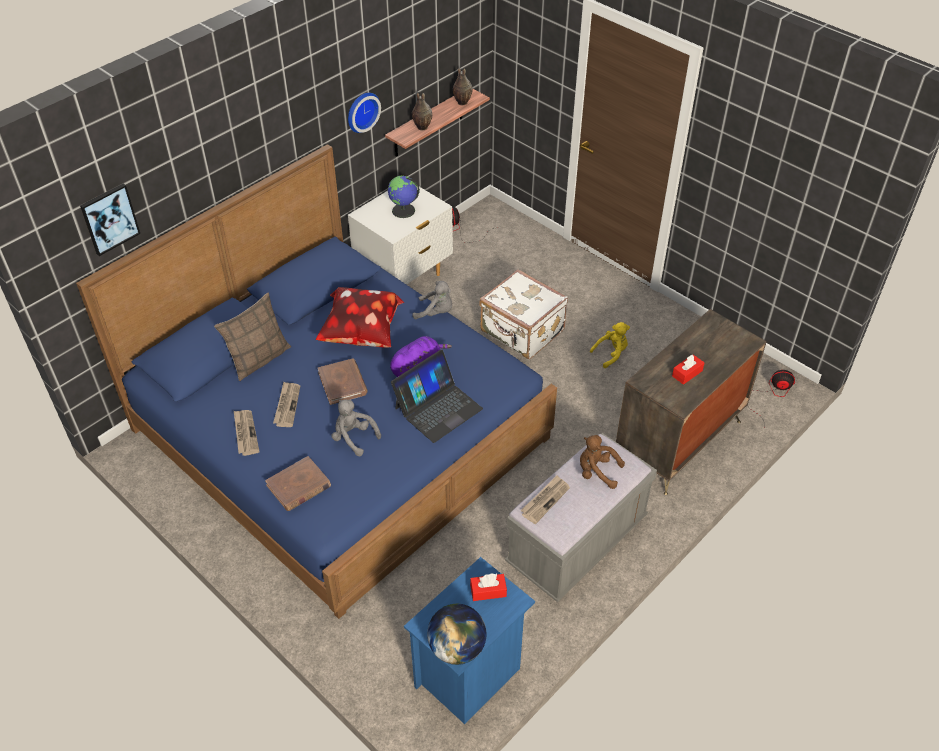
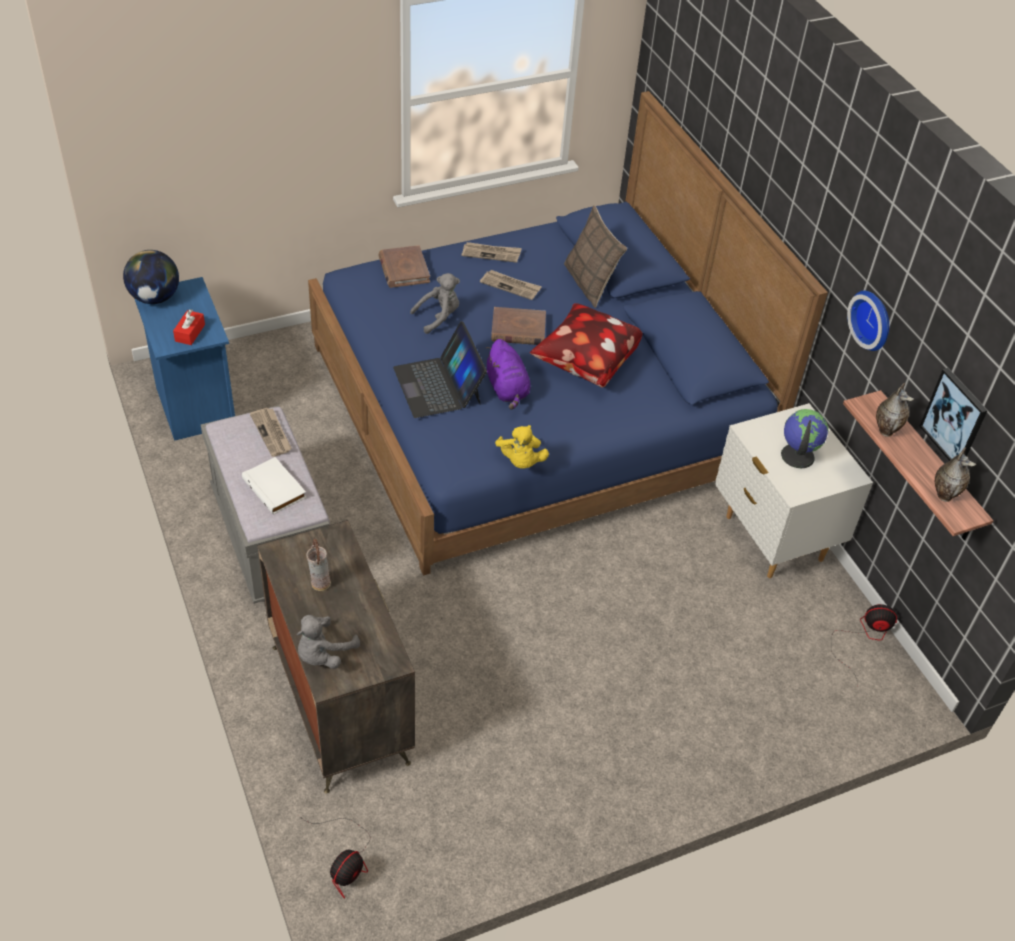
camera: 110 degrees right, 0 degrees up
picture [80,183,140,256] -> picture moved to [919,368,988,461]
grey plush toy [413,281,452,320] -> grey plush toy moved to [297,615,360,669]
white suitcase [479,269,568,359] -> none
brown plush toy [580,435,625,489] -> white book [242,457,307,515]
yellow plush toy [590,322,630,368] -> yellow plush toy moved to [495,425,549,469]
red tissue box [672,354,705,385] -> vase [306,539,331,591]

